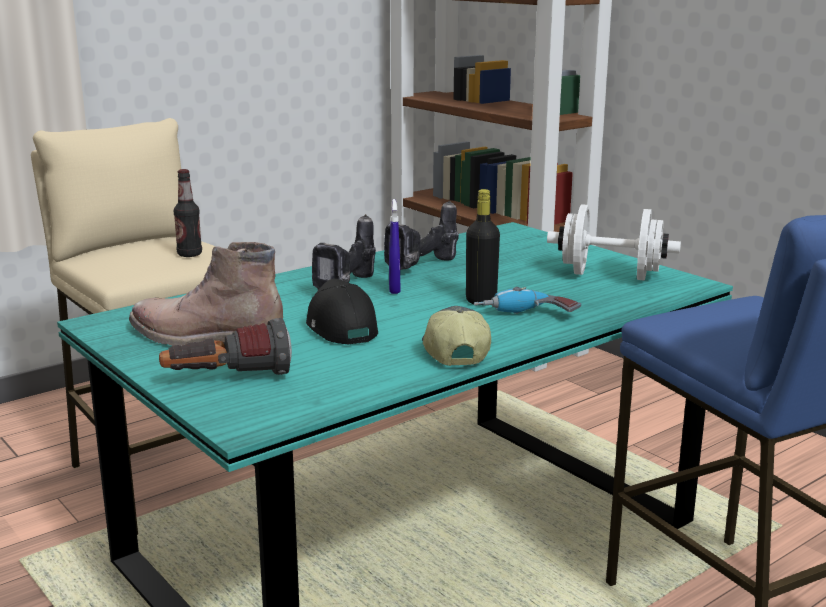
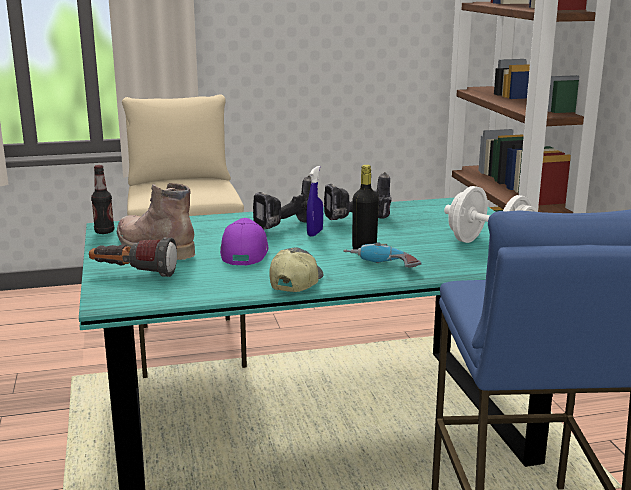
camera: 25 degrees right, 0 degrees up
bottle [174,169,202,257] -> bottle moved to [91,165,114,234]
black cap [306,279,378,344] -> purple cap [220,218,269,265]

